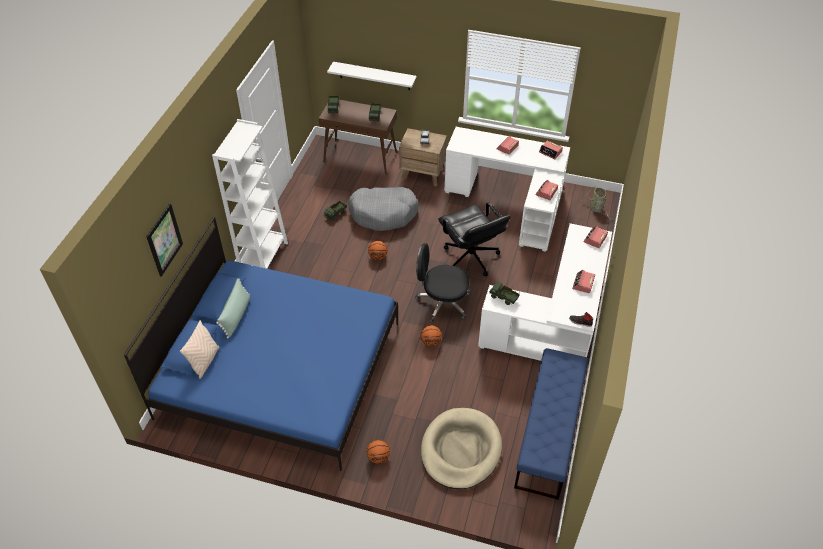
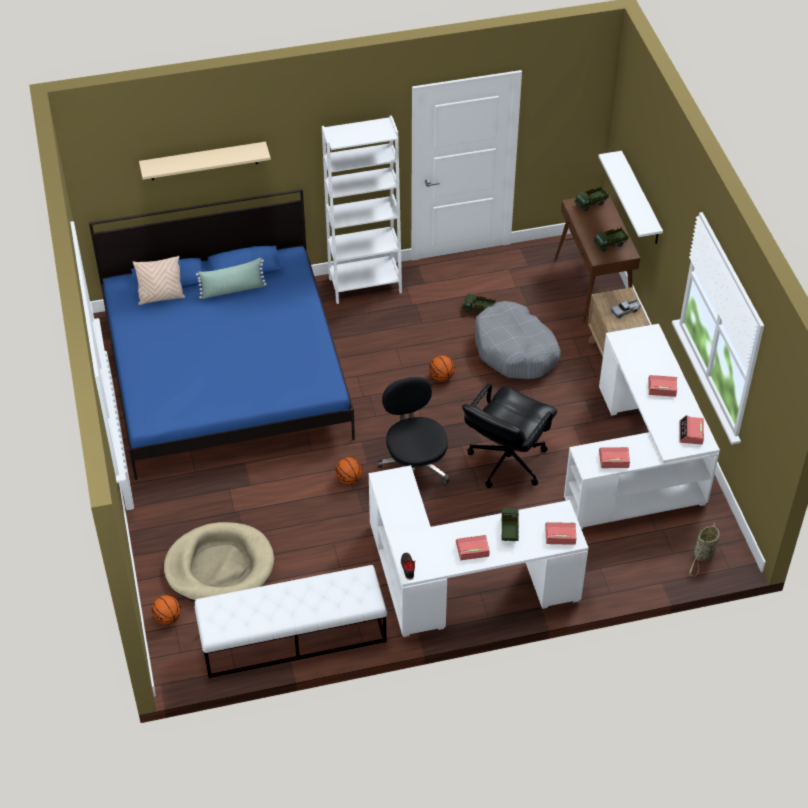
camera: 60 degrees right, 0 degrees up
picture [146,203,183,277] -> beige shelf [139,142,271,180]
basketball [367,440,390,464] -> basketball moved to [152,595,181,625]
toy truck [489,282,520,305] -> toy truck moved to [501,507,519,541]
blue bench [514,348,588,500] -> white bench [195,565,387,678]

